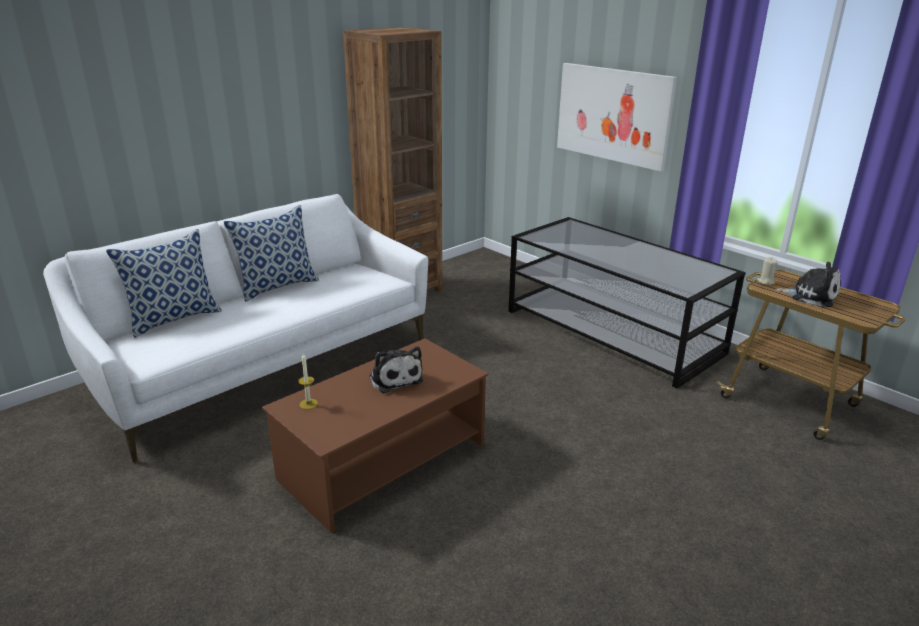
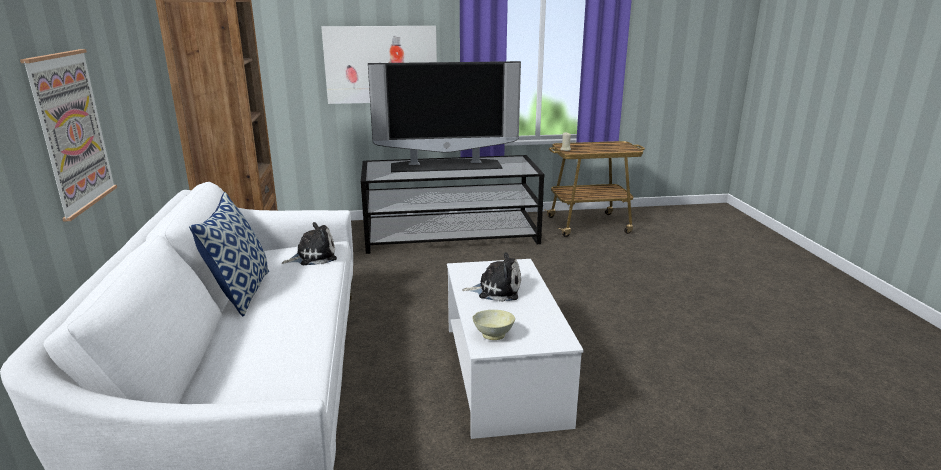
camera: 55 degrees left, 5 degrees down
pillow [106,229,222,338] -> none
brown coffee table [262,338,488,533] -> white coffee table [447,259,584,439]
candle [298,353,318,409] -> beige bowl [472,310,515,340]
plush toy [775,262,840,307] -> plush toy moved to [282,222,337,265]
none -> picture [20,49,117,222]
none -> television [368,61,521,172]

